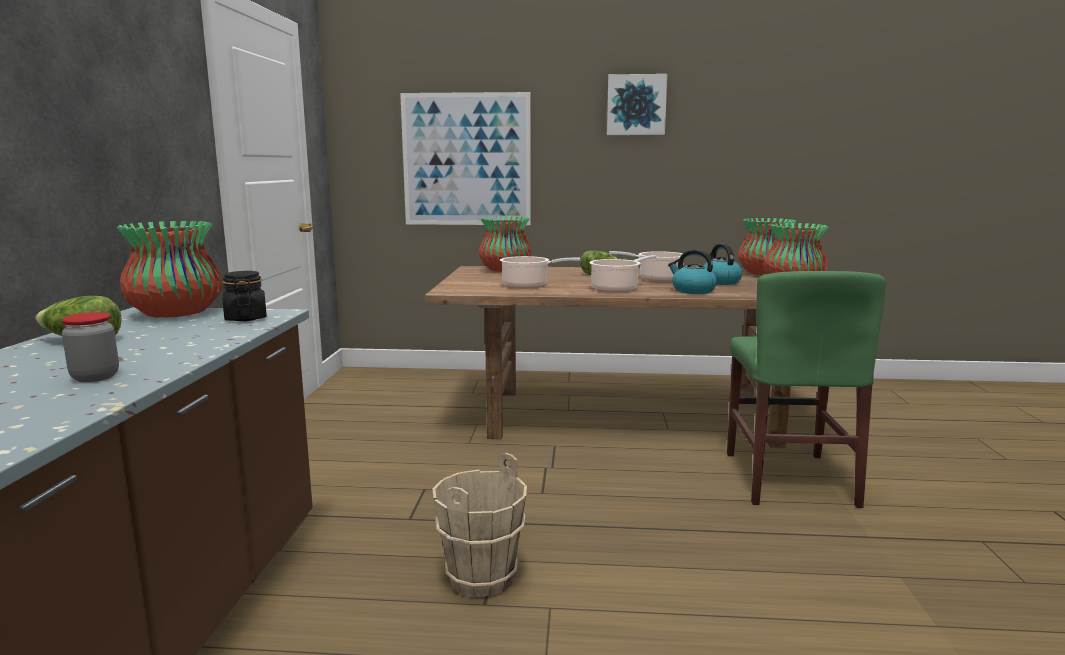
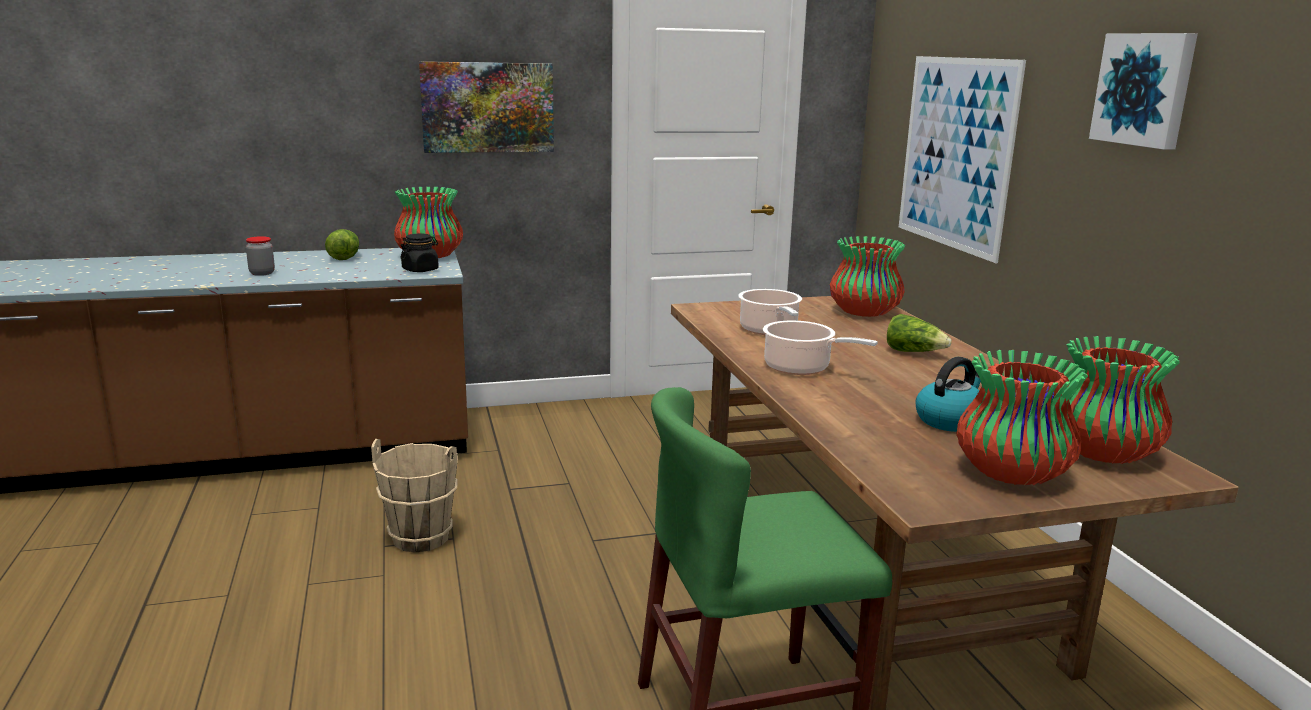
camera: 70 degrees right, 5 degrees up
cooking pot [609,251,684,282] -> none
kettle [668,249,717,294] -> none
none -> picture [419,61,554,153]

